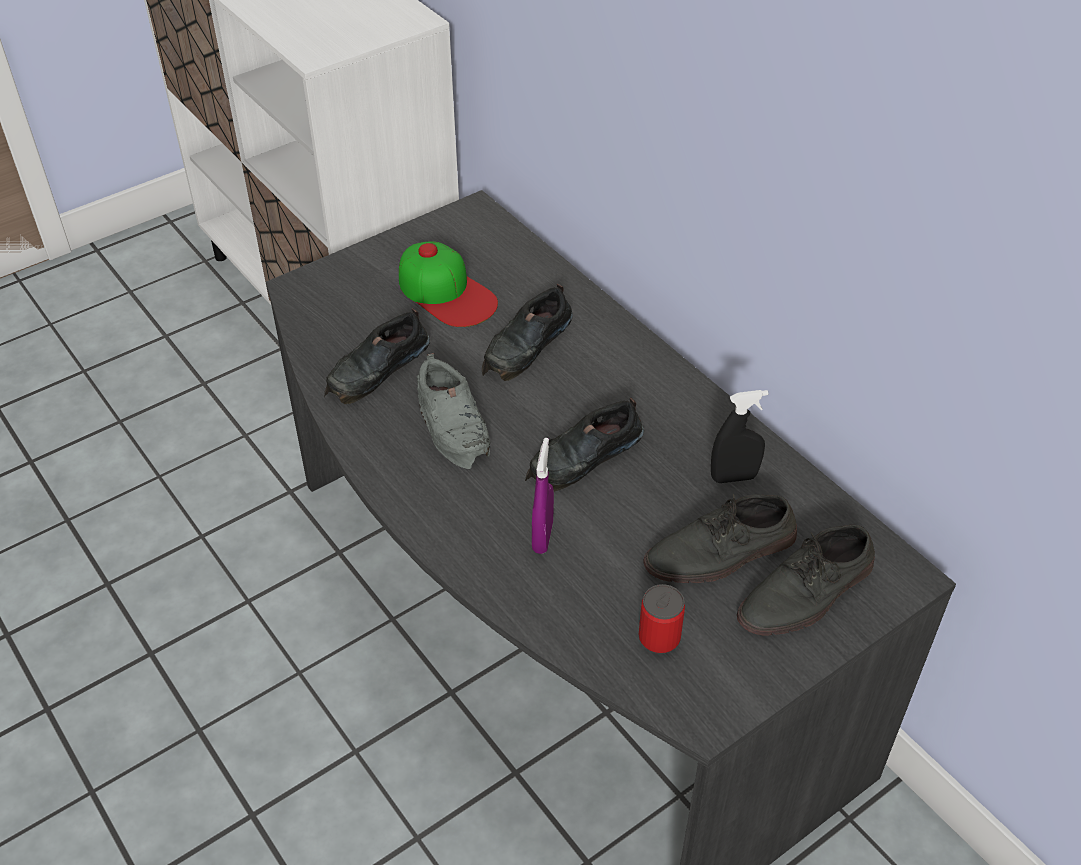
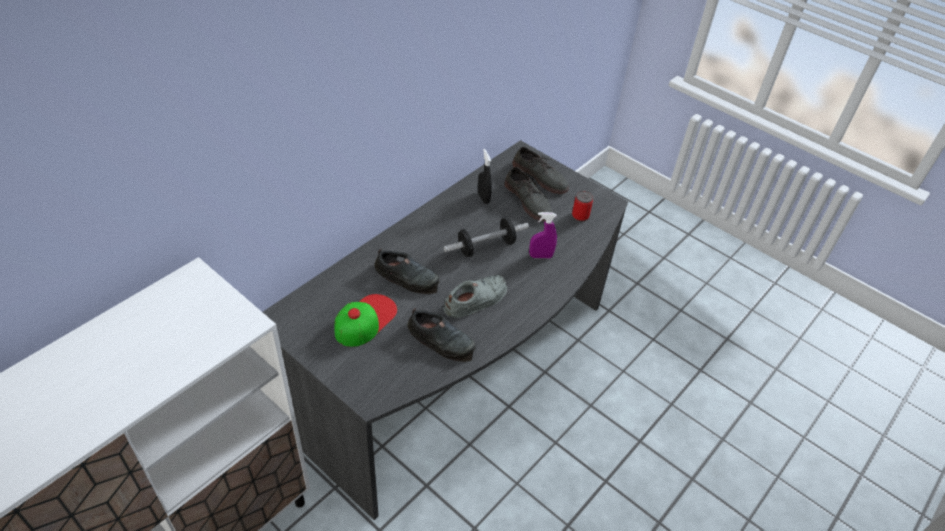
camera: 105 degrees left, 0 degrees up
black shoe [525,398,644,492] -> dumbbell [444,218,529,257]

